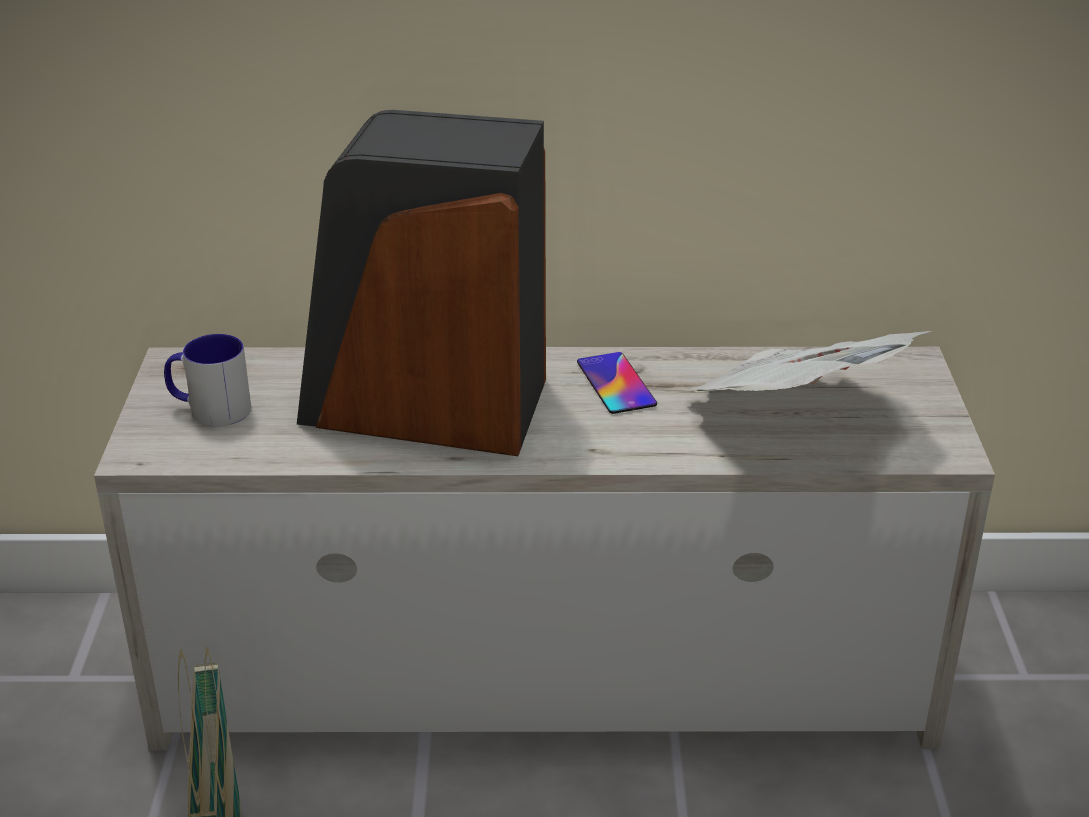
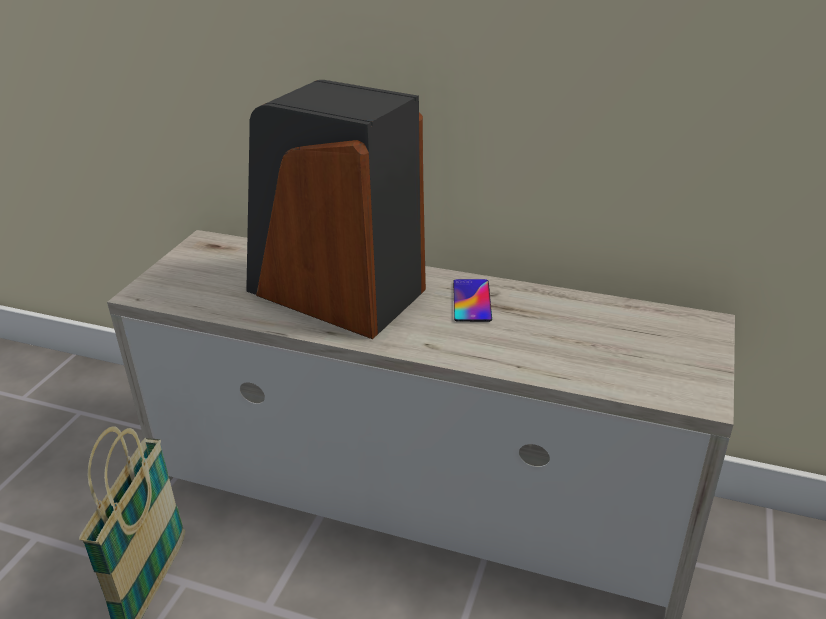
camera: 20 degrees right, 0 degrees up
mug [164,334,251,426] -> none
newspaper [685,331,931,392] -> none

